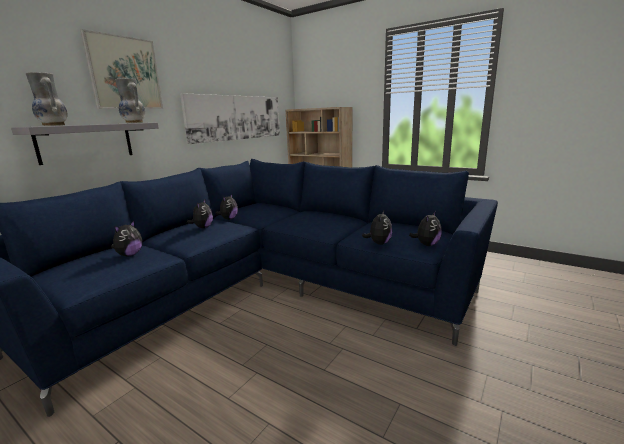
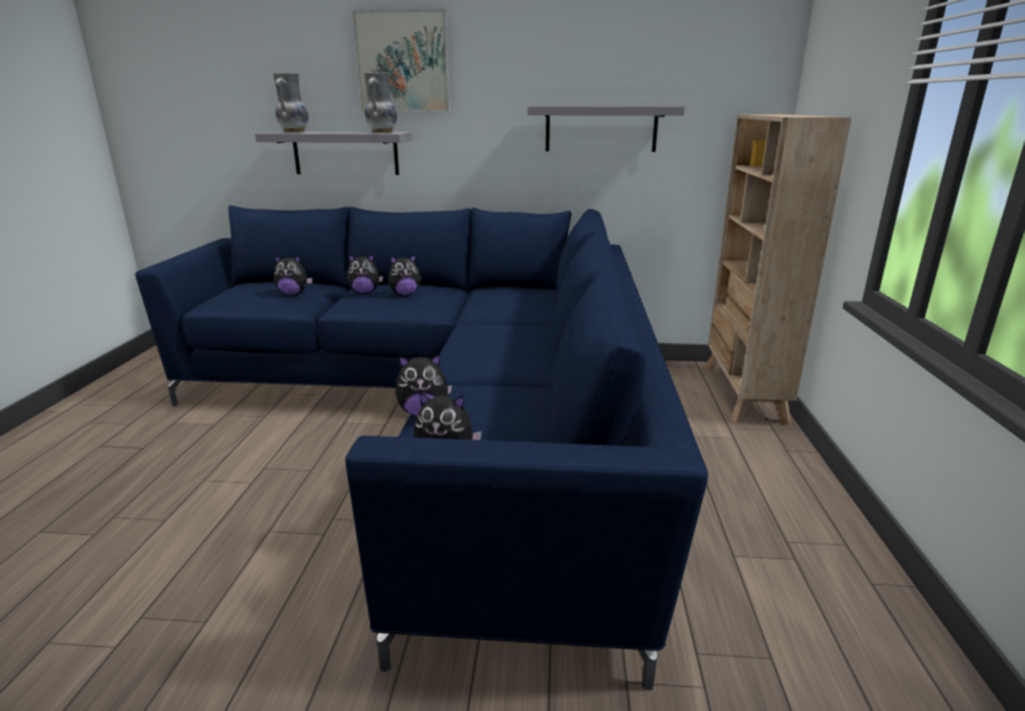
camera: 60 degrees right, 5 degrees up
picture [180,93,280,144] -> grey shelf [527,106,685,152]
plush toy [215,194,238,220] -> plush toy moved to [347,254,383,294]

